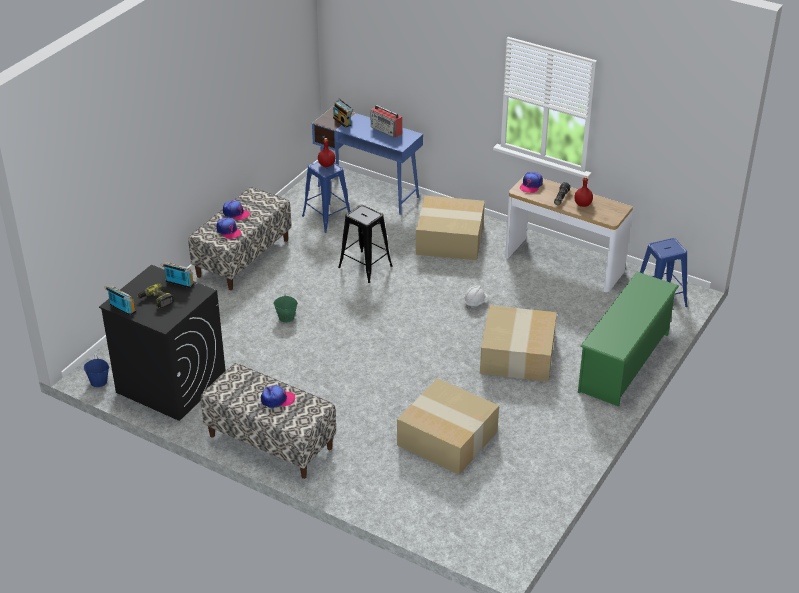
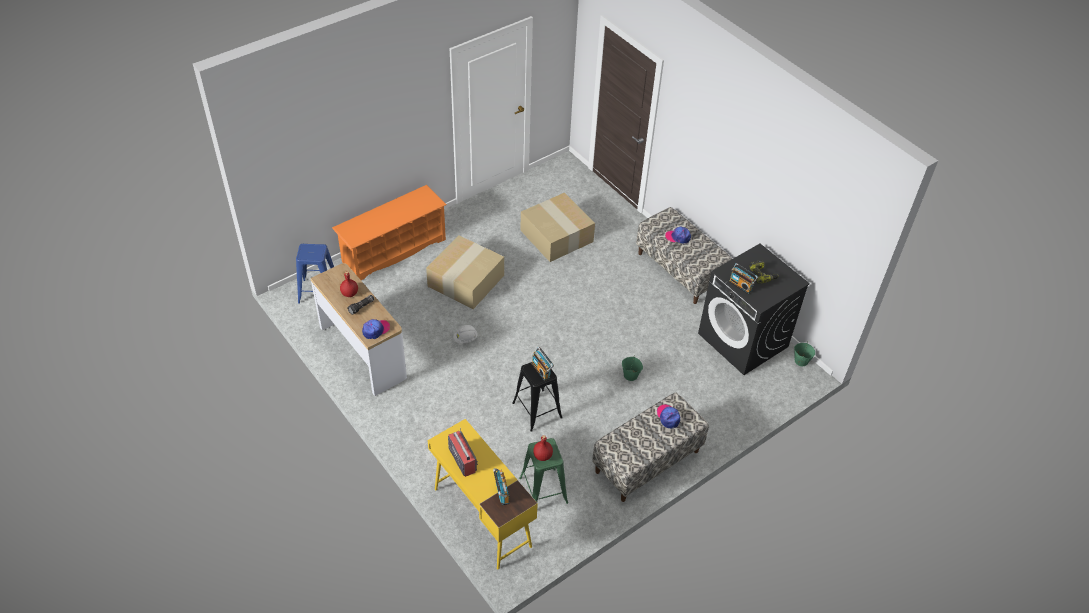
camera: 160 degrees left, 10 degrees up
blue bucket [84,355,109,387] -> green bucket [794,341,815,366]
radio [104,286,136,316] -> radio moved to [531,347,554,381]
cap [223,200,250,220] -> none
blue stool [302,161,350,233] -> green stool [519,438,568,504]
blue desk [312,106,423,215] -> yellow desk [428,419,538,569]
cardboard box [416,196,485,260] -> none
green shoe rack [578,272,679,407] -> orange shoe rack [332,185,447,280]

